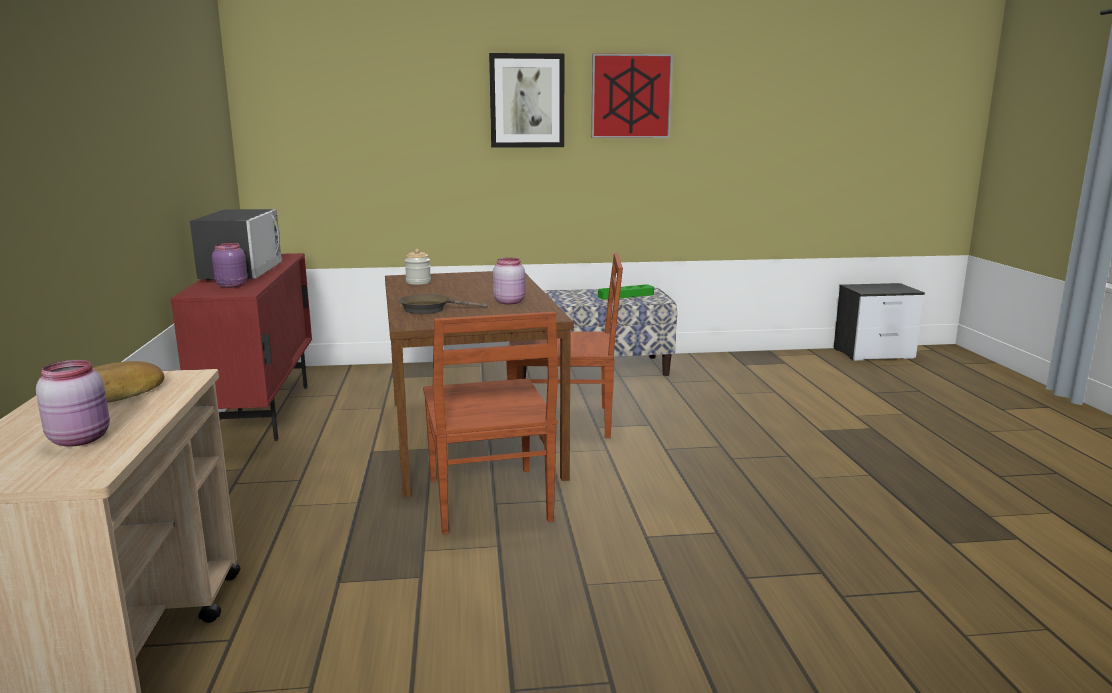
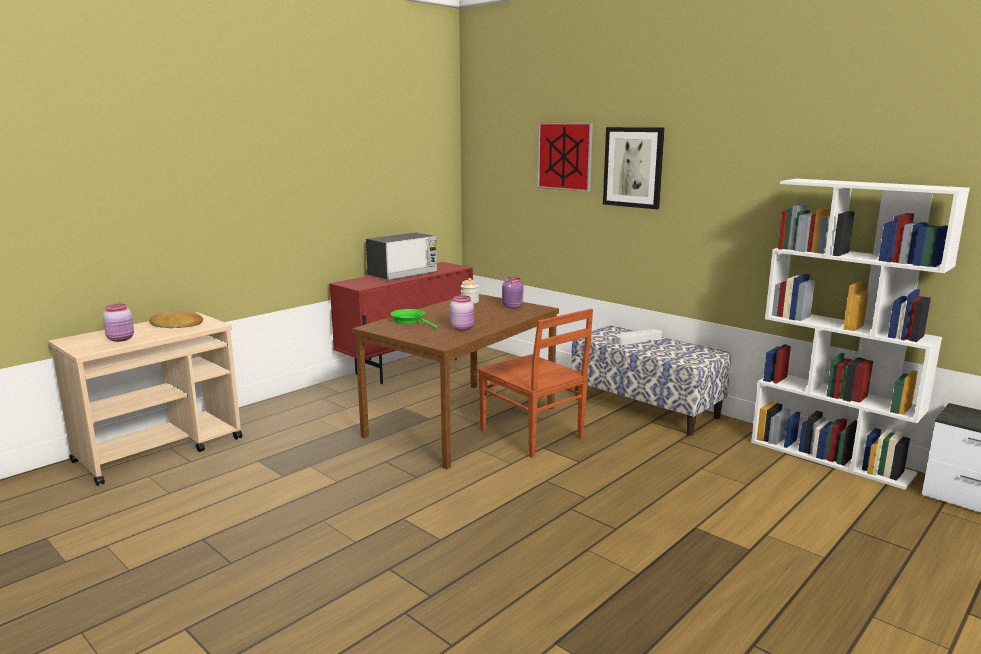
camera: 50 degrees right, 0 degrees up
purple jar [212,243,247,288] -> purple jar moved to [502,277,523,308]
brown frying pan [398,294,488,314] -> green frying pan [390,309,437,328]
brown chair [423,312,558,535] -> none
picture [591,53,673,138] -> picture moved to [537,123,593,192]
green tray [598,285,654,300] -> none
none -> grey tray [614,329,662,345]
none -> white bookcase [751,179,970,490]

